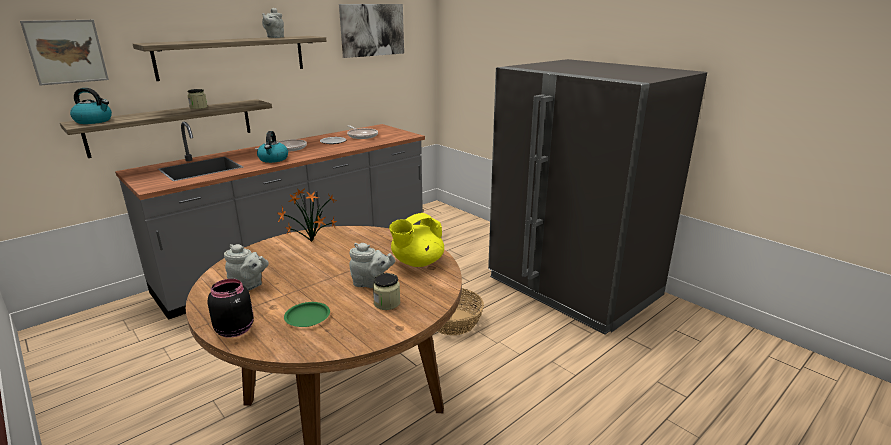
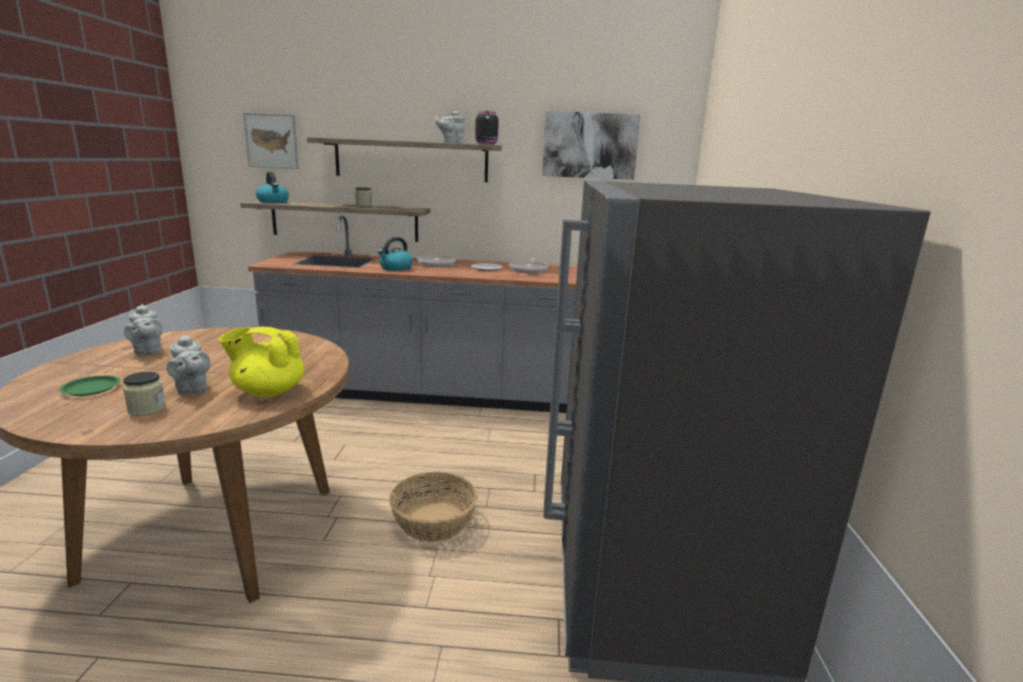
camera: 45 degrees right, 5 degrees down
black jar [207,279,254,338] -> black jar moved to [475,111,499,145]
potted plant [277,188,337,242] -> none

